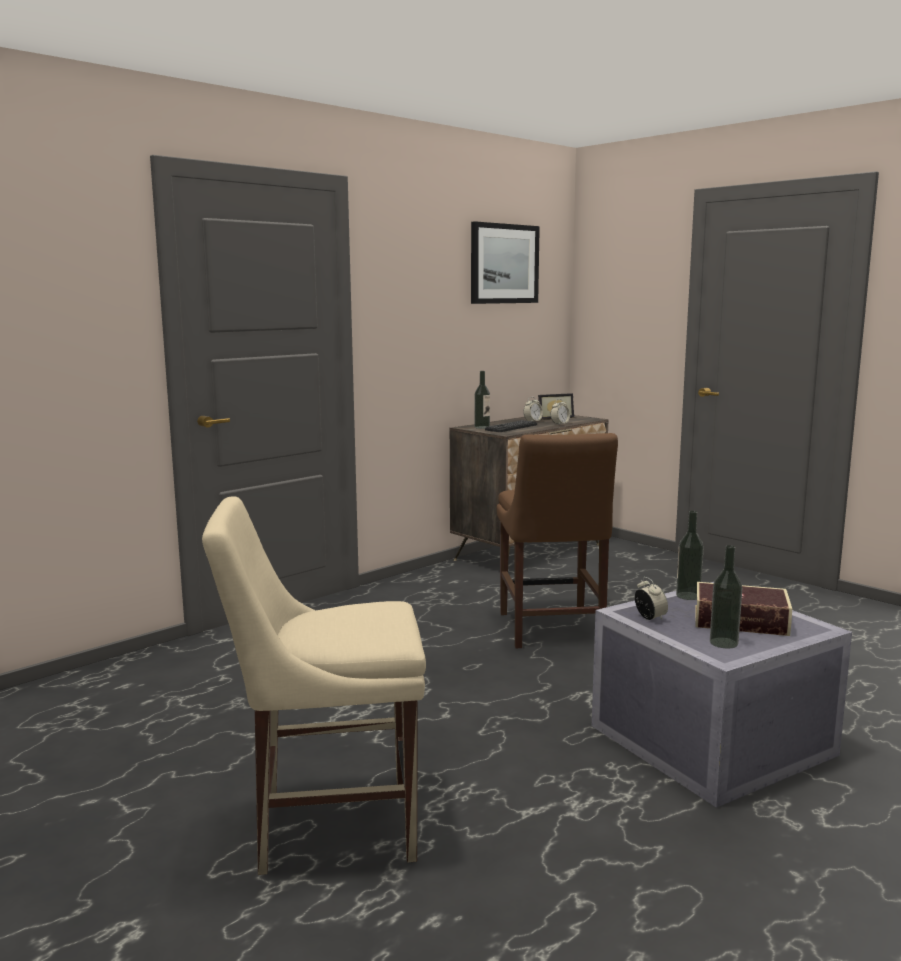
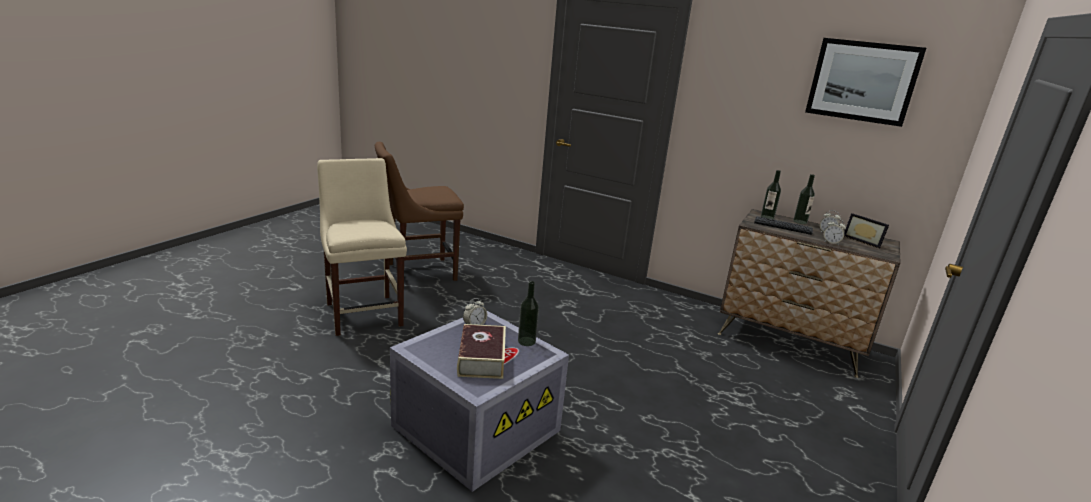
camera: 70 degrees right, 10 degrees up
brown chair [497,433,618,648] -> brown chair moved to [375,142,464,281]
bottle [710,545,742,648] -> bottle moved to [793,174,815,224]

